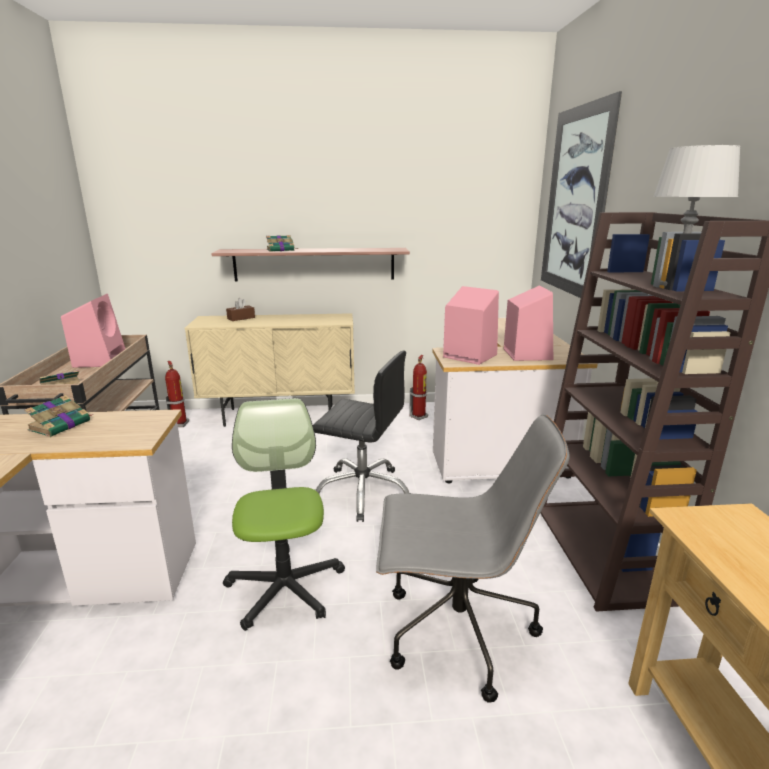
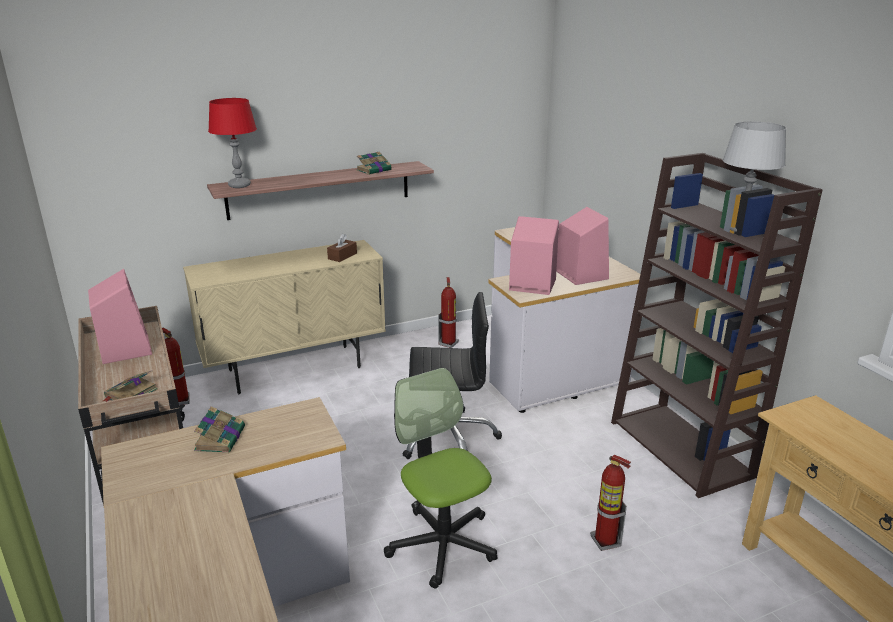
camera: 20 degrees left, 5 degrees up
brown tissue box [226,298,255,321] -> brown tissue box moved to [327,234,357,262]
book [266,235,298,252] -> book moved to [356,152,392,175]
grey office chair [376,414,570,702] -> fire extinguisher [591,455,631,551]
picture [541,91,622,298] -> none
none -> red table lamp [208,98,257,188]

